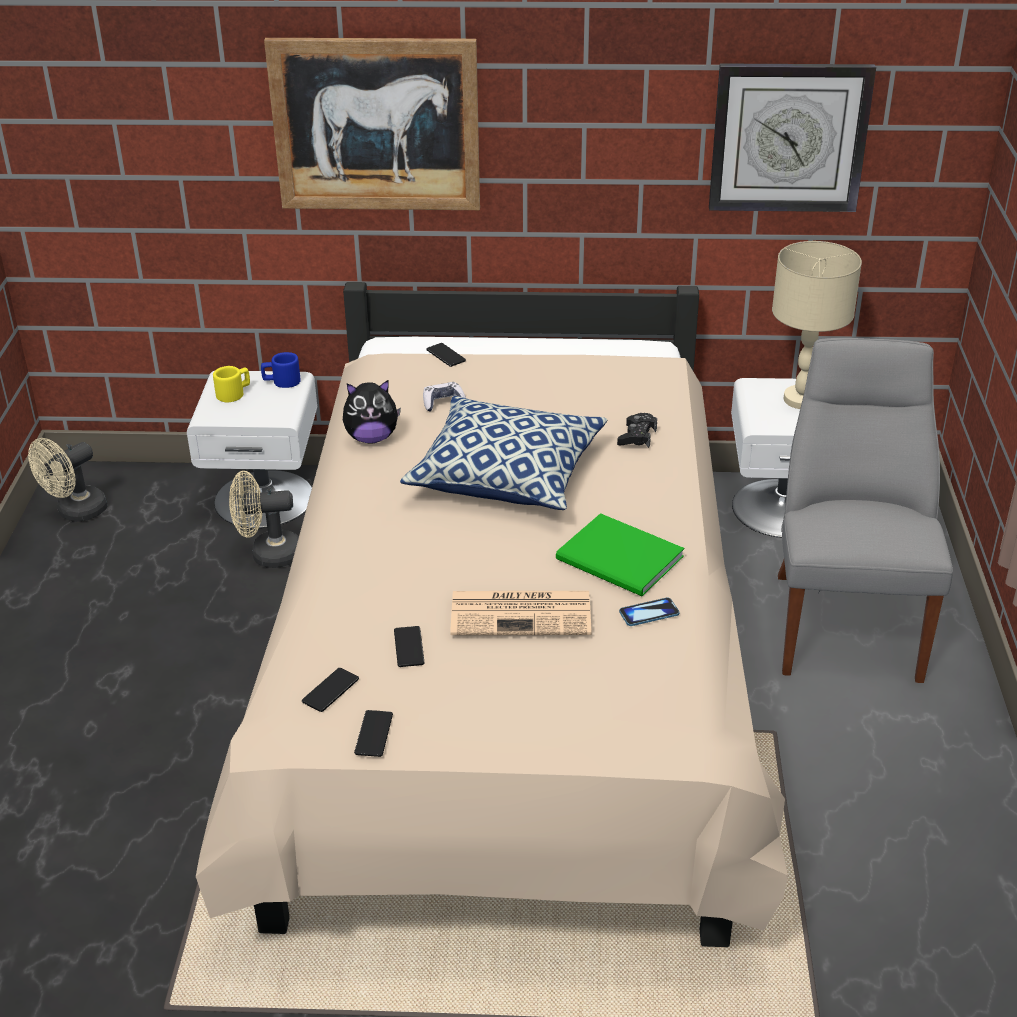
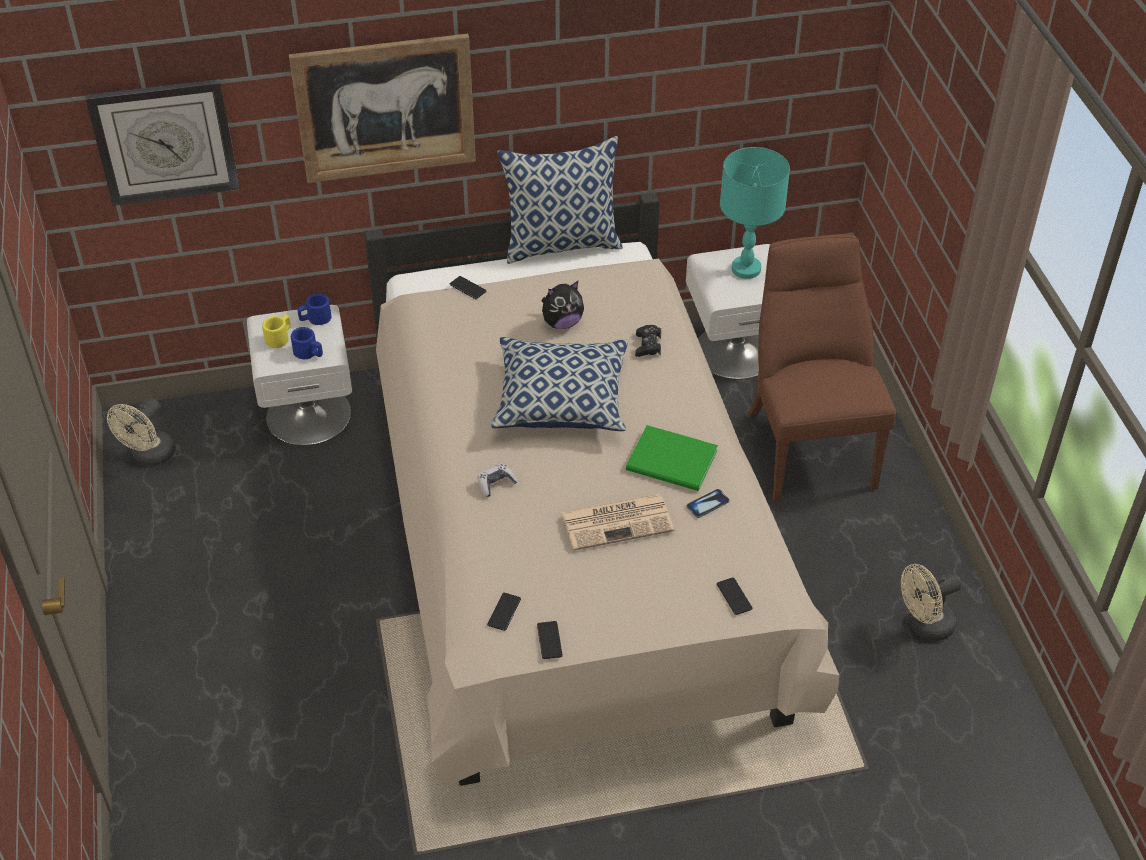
camera: 15 degrees left, 10 degrees up
beige fan [229,471,299,568] -> beige fan moved to [901,564,962,641]
plush toy [343,380,401,443] -> plush toy moved to [542,281,584,329]
phone [394,626,424,667] -> phone moved to [717,577,753,615]
game controller [423,382,466,411] -> game controller moved to [478,463,518,497]
wall clock [709,63,876,212] -> wall clock moved to [85,79,240,206]
beige table lamp [772,241,862,409] -> turquoise table lamp [720,147,790,279]
grey chair [778,338,953,683] -> brown chair [748,234,896,502]
none -> blue mug [291,327,323,359]
none -> pillow [497,136,623,264]

